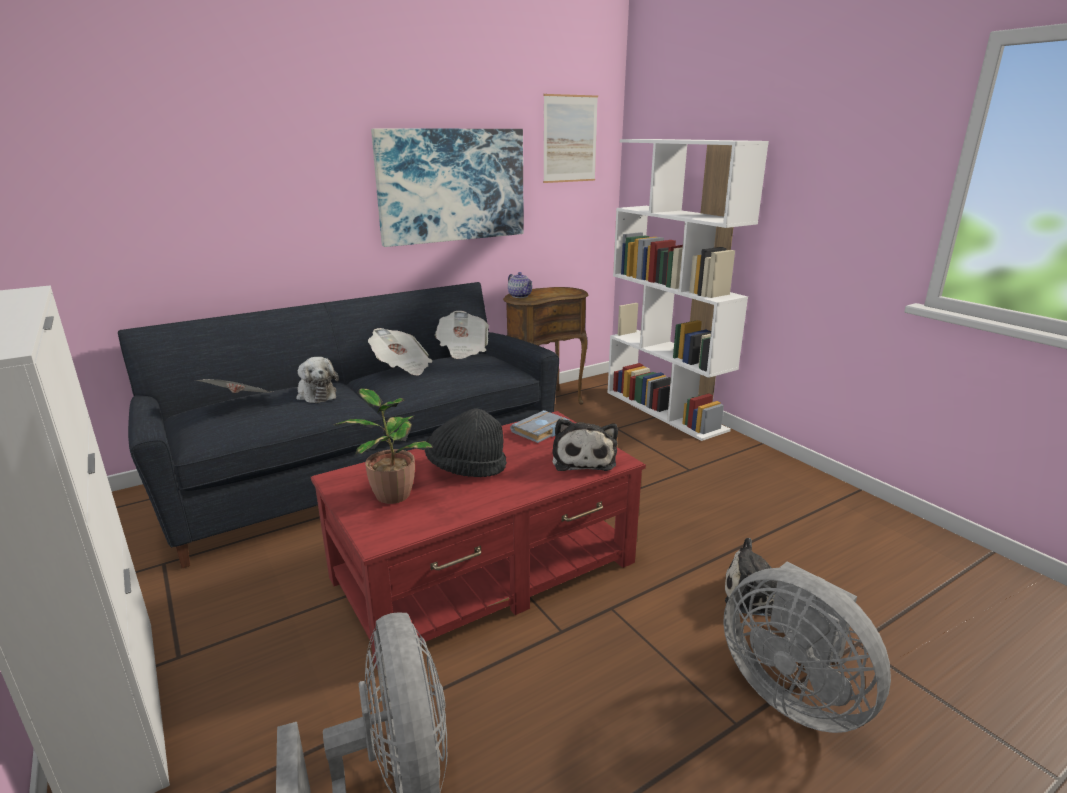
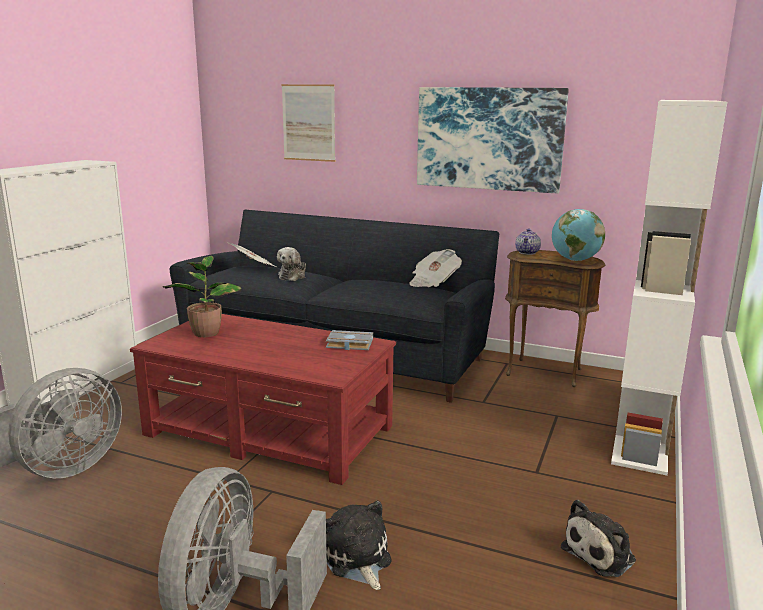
camera: 55 degrees right, 5 degrees down
newspaper [368,328,433,376] -> none
black hat [425,409,507,477] -> none
picture [543,94,598,183] -> picture moved to [282,84,336,162]
plush toy [552,418,618,471] -> plush toy moved to [561,500,636,577]
none -> globe [552,209,605,261]

